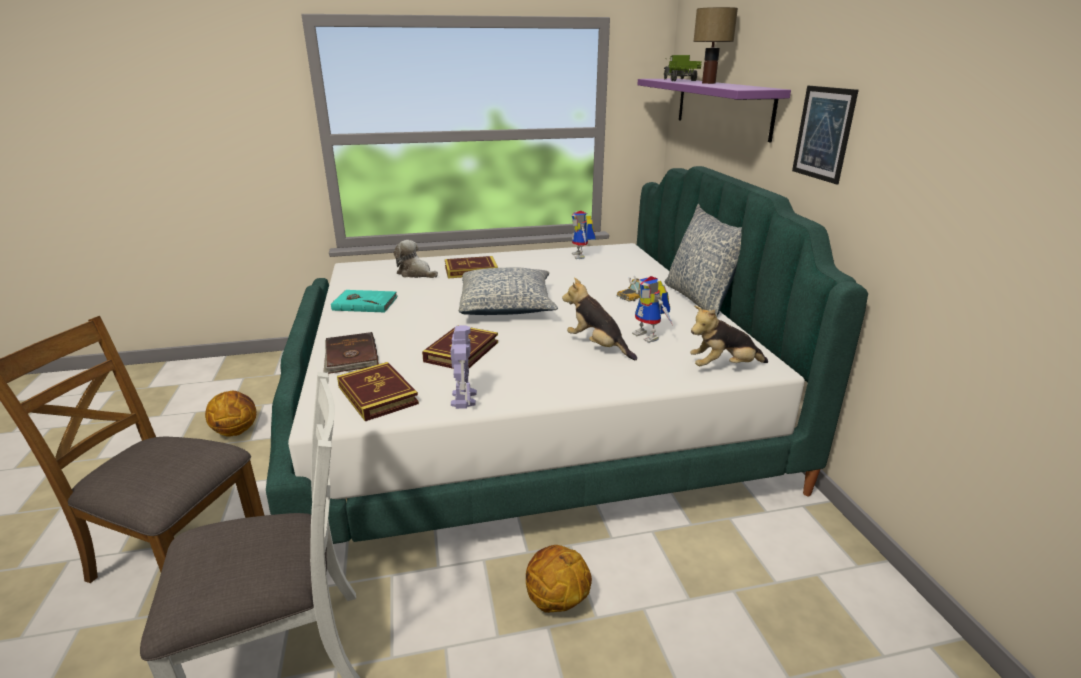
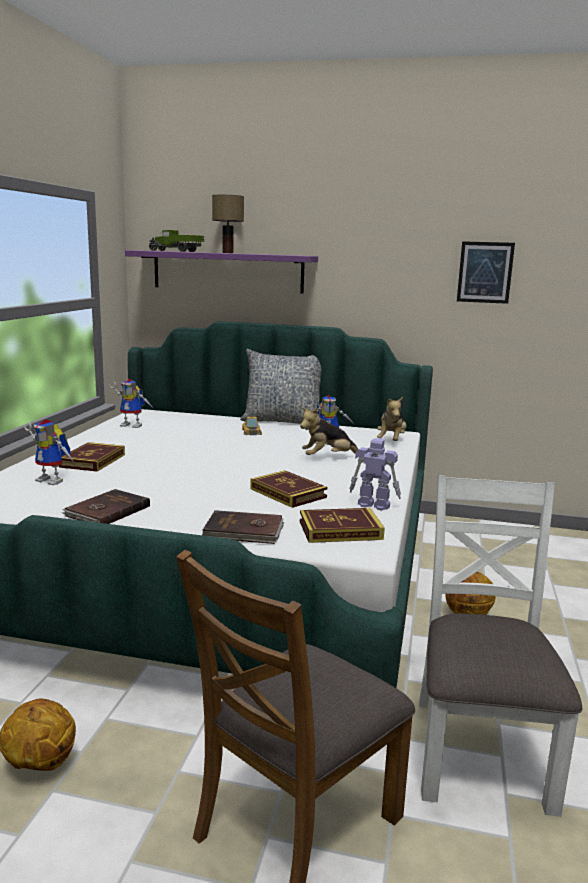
camera: 65 degrees left, 10 degrees down
turquoise book [331,290,397,313] -> brown book [62,489,150,524]
plush toy [394,240,438,278] -> toy robot [24,420,73,485]
pillow [459,267,558,315] -> none
picture [792,86,859,184] -> picture moved to [457,241,515,304]

